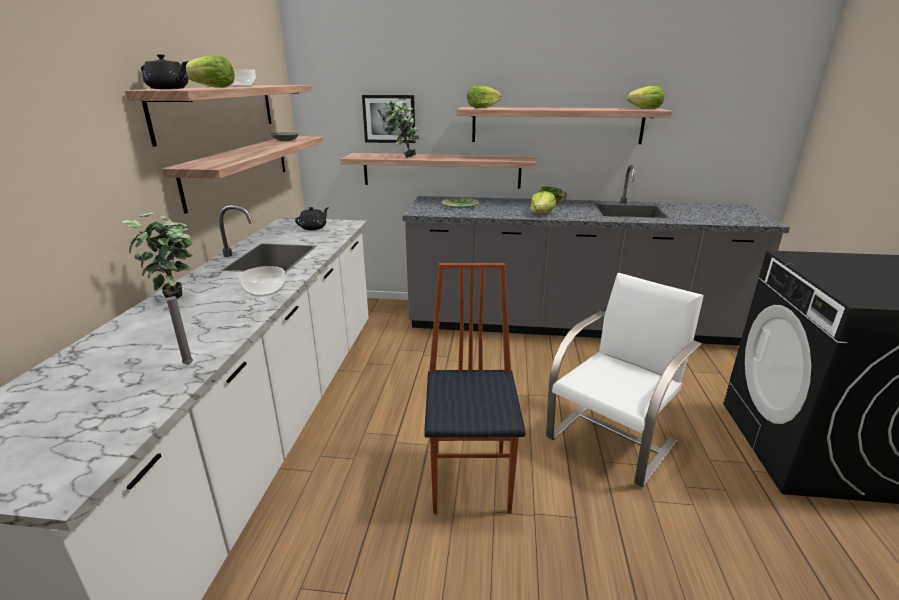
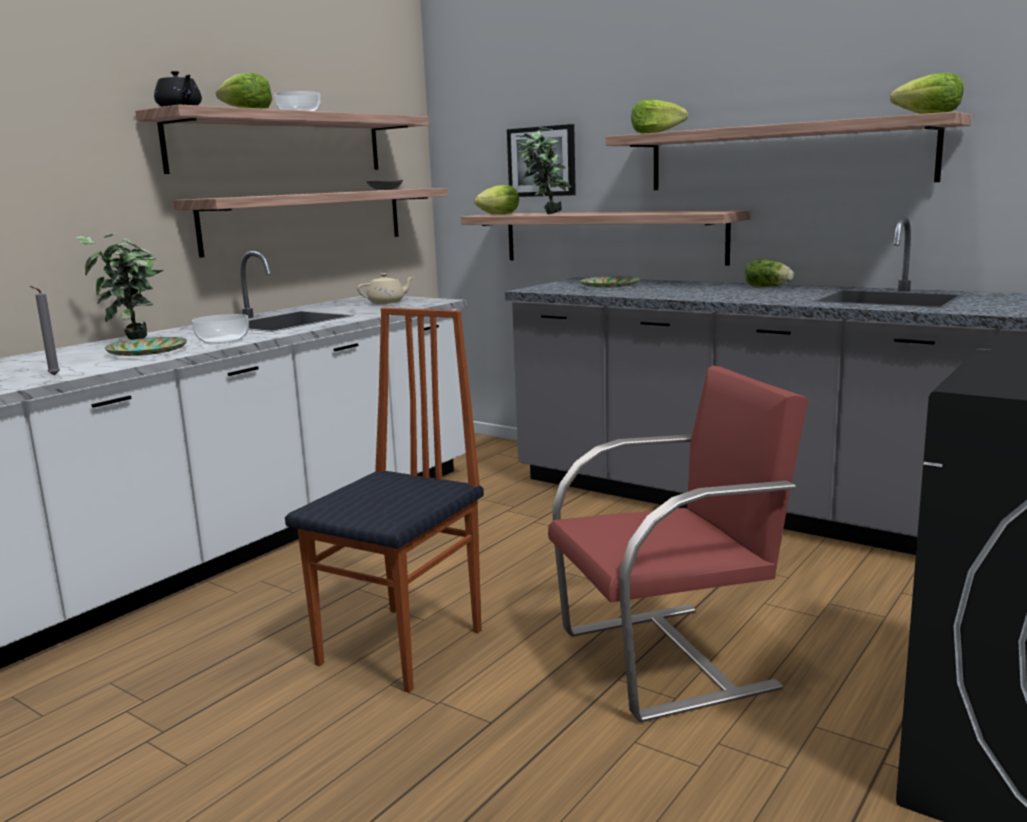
camera: 30 degrees right, 10 degrees down
black teapot [295,207,329,230] -> beige teapot [357,273,414,304]
lettuce [530,191,556,213] -> lettuce moved to [474,185,519,214]
white chair [546,273,704,487] -> red chair [548,365,809,722]
none -> plate [105,337,187,356]

